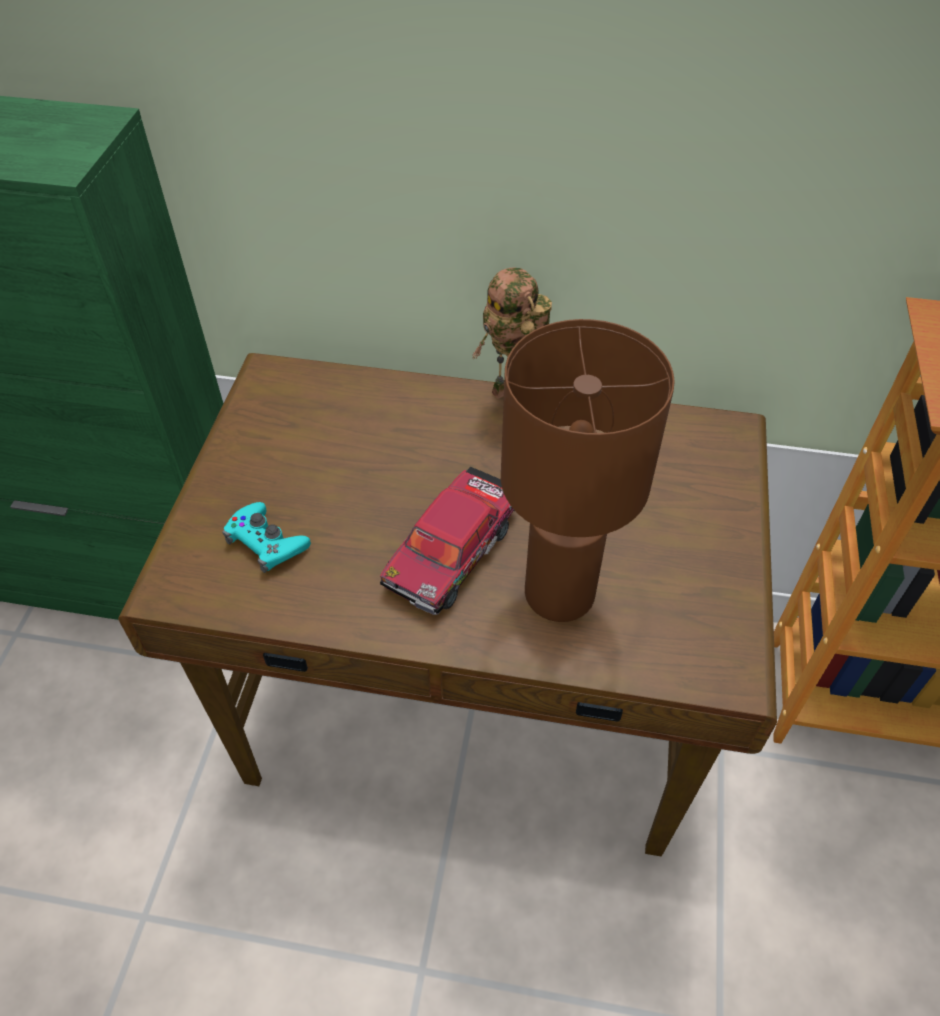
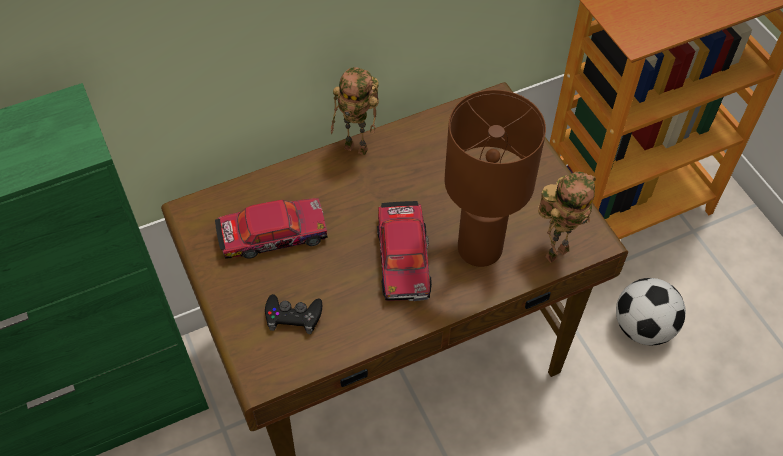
camera: 35 degrees left, 5 degrees up
turquoise game controller [222,502,311,573] -> black game controller [265,294,322,334]
none -> toy car [215,198,327,259]
none -> toy robot [538,172,596,263]
none -> football [616,278,686,345]

